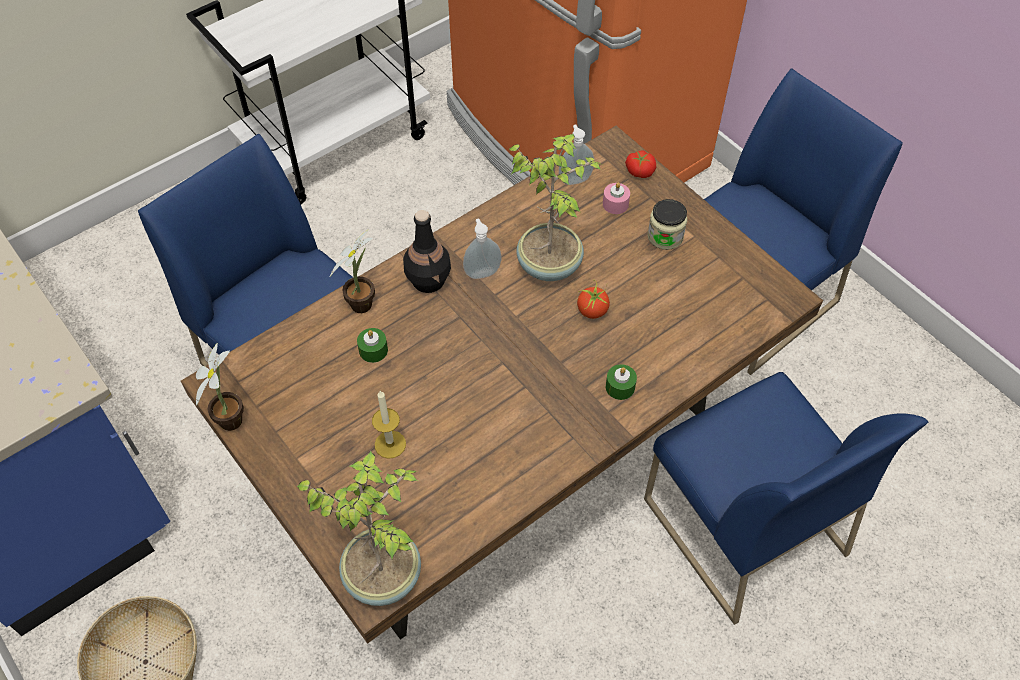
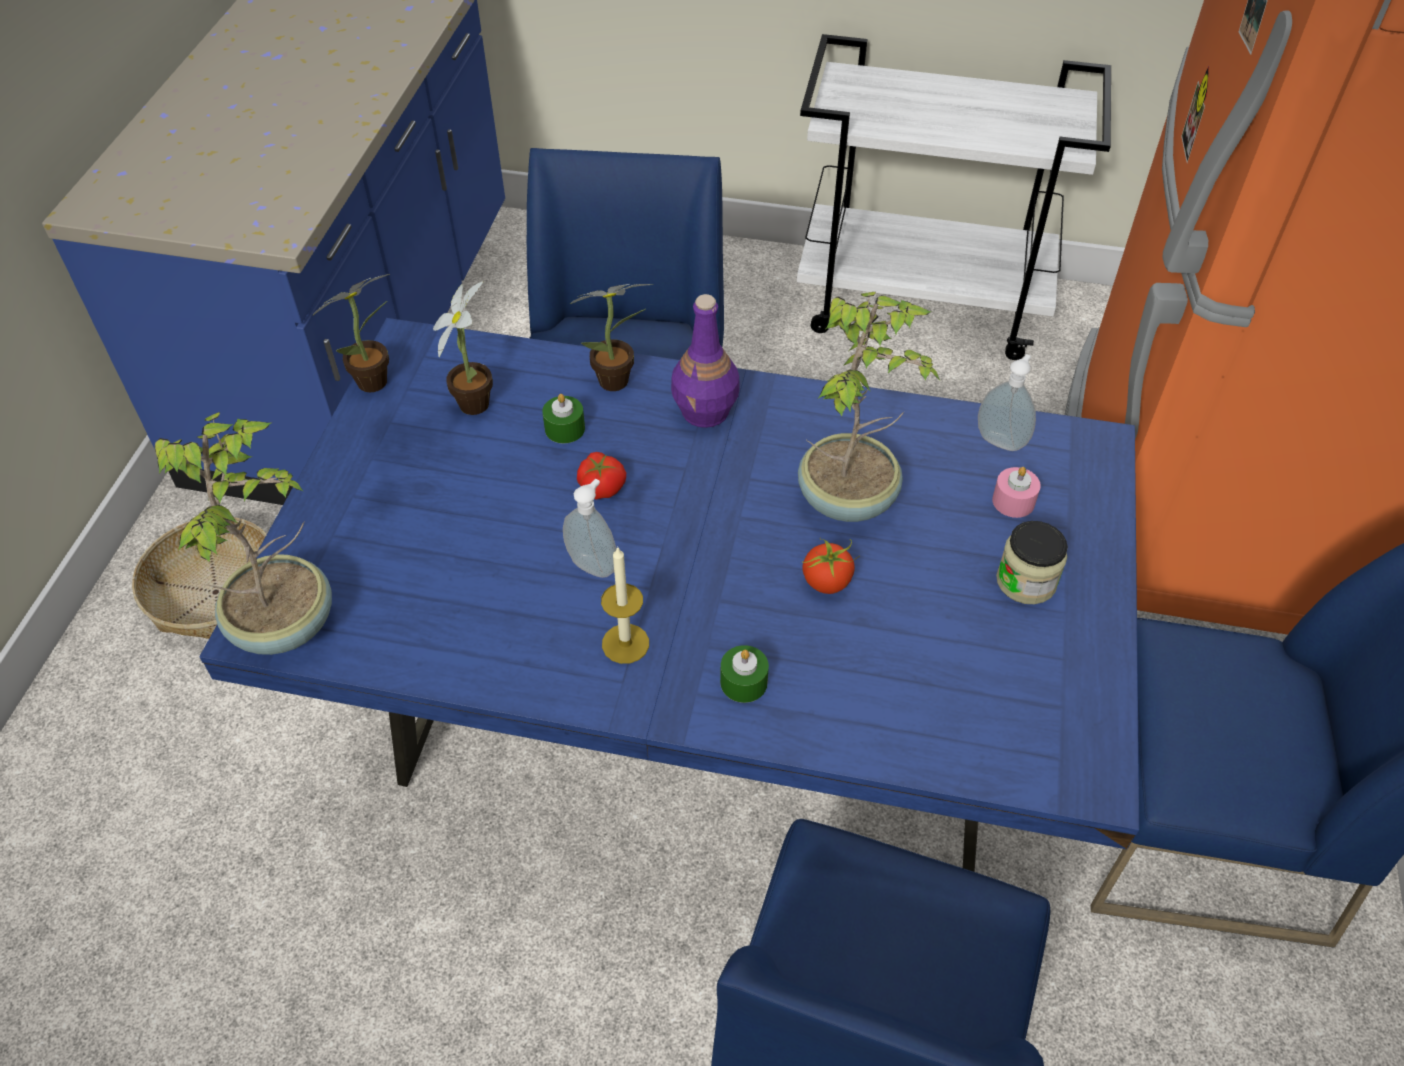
camera: 50 degrees right, 5 degrees down
brown dining table [181,126,823,644] -> blue dining table [199,318,1139,872]
candle [372,391,406,459] -> candle moved to [601,546,649,664]
black bottle [403,210,451,293] -> purple bottle [671,294,740,428]
soap dispenser [463,218,501,279] -> soap dispenser moved to [563,479,616,578]
tomato [625,151,656,178] -> tomato moved to [577,452,626,500]
none -> potted plant [433,282,493,415]

